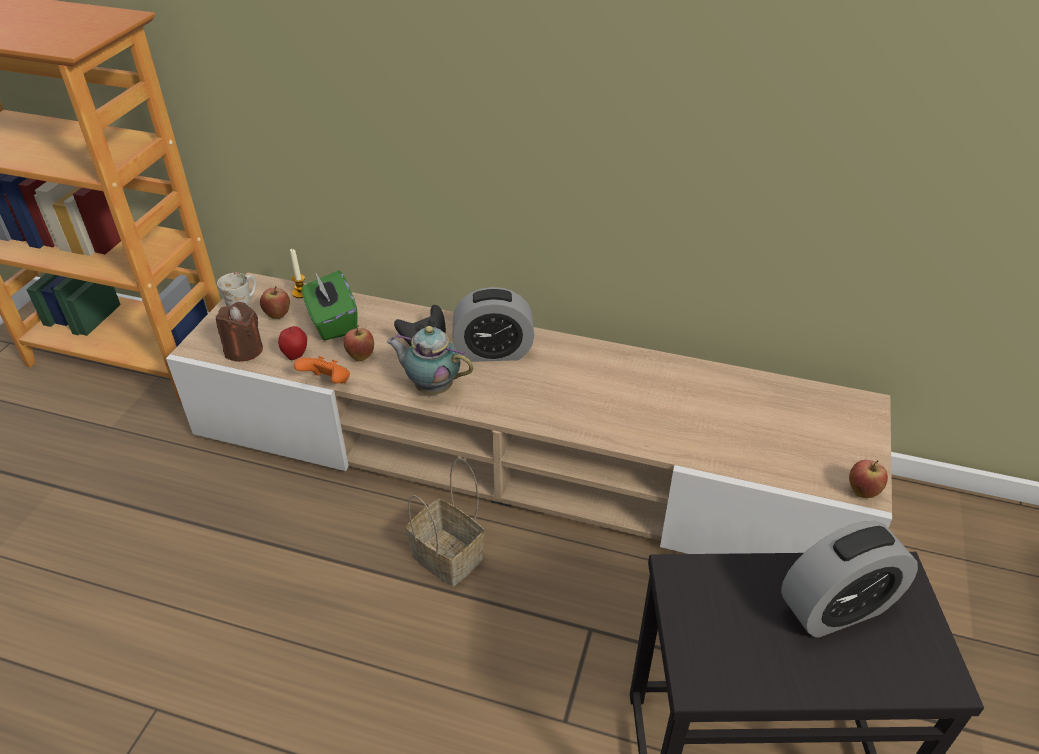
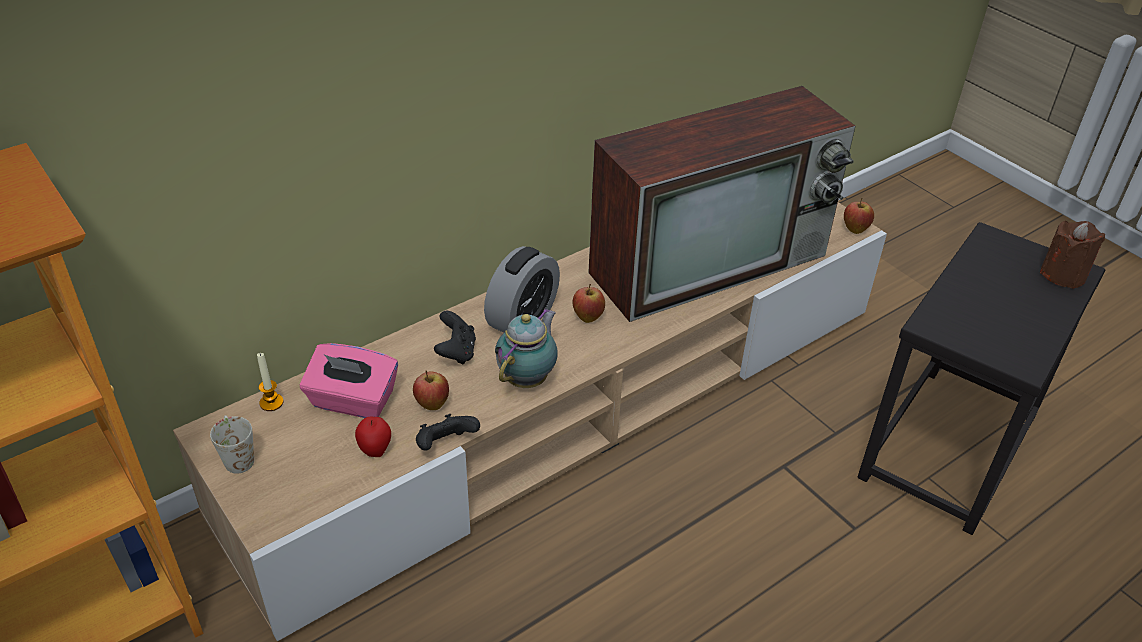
camera: 55 degrees left, 0 degrees up
brown candle [216,302,263,362] -> brown candle moved to [1040,221,1105,289]
apple [260,286,290,319] -> apple moved to [573,284,605,323]
orange game controller [294,356,350,384] -> black game controller [416,414,480,451]
green tissue box [302,271,358,341] -> pink tissue box [300,343,398,418]
teapot [387,326,473,394] -> teapot turned 150 degrees clockwise [495,308,558,388]
basket [406,458,485,587] -> none
alarm clock [781,521,918,638] -> none
none -> television [588,86,855,322]

